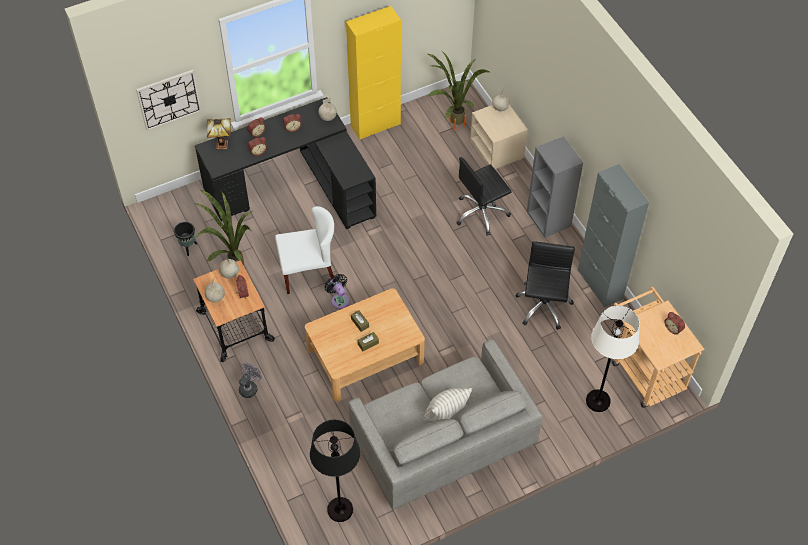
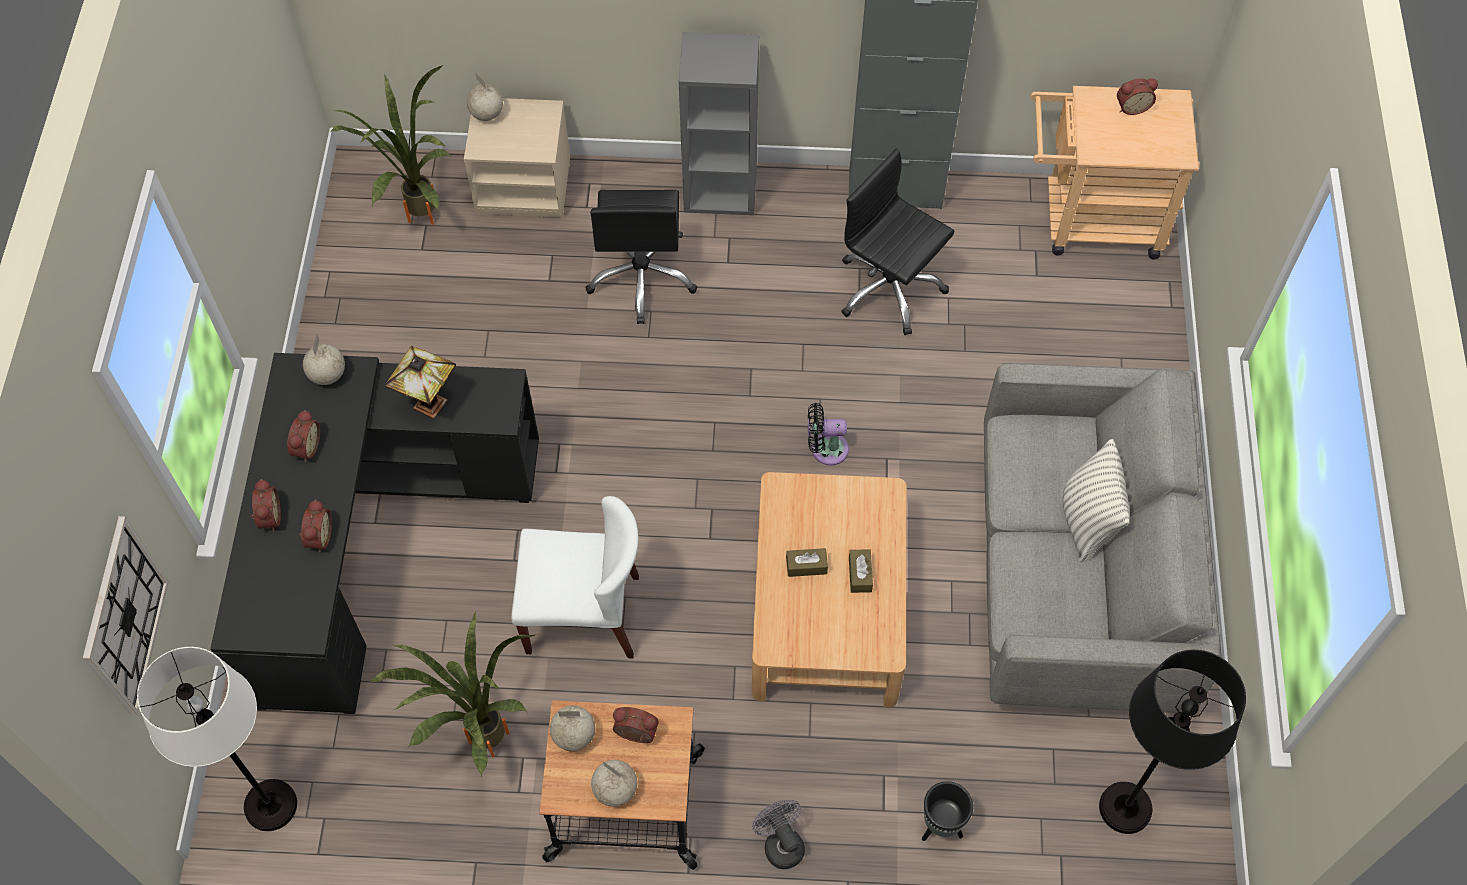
camera: 60 degrees left, 5 degrees up
black planter [174,222,197,256] -> black planter moved to [922,781,973,841]
table lamp [207,118,231,149] -> table lamp moved to [385,346,456,419]
white chair [275,206,334,294] -> white chair turned 75 degrees clockwise [511,496,639,658]
black fan [325,274,350,309] -> black fan moved to [808,403,849,466]
yellow cabinet [346,6,401,140] -> none
white floor lamp [586,305,640,412] -> white floor lamp moved to [137,647,297,831]

